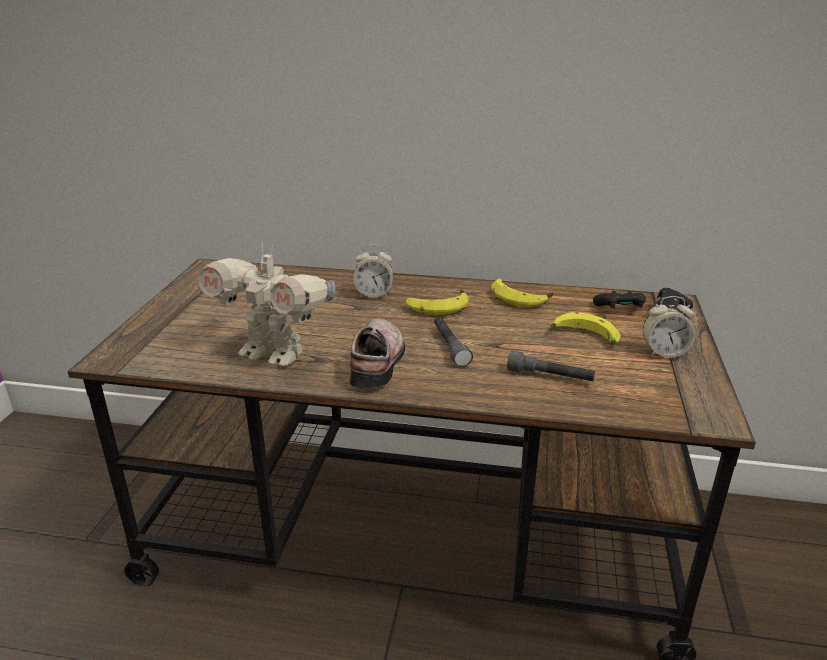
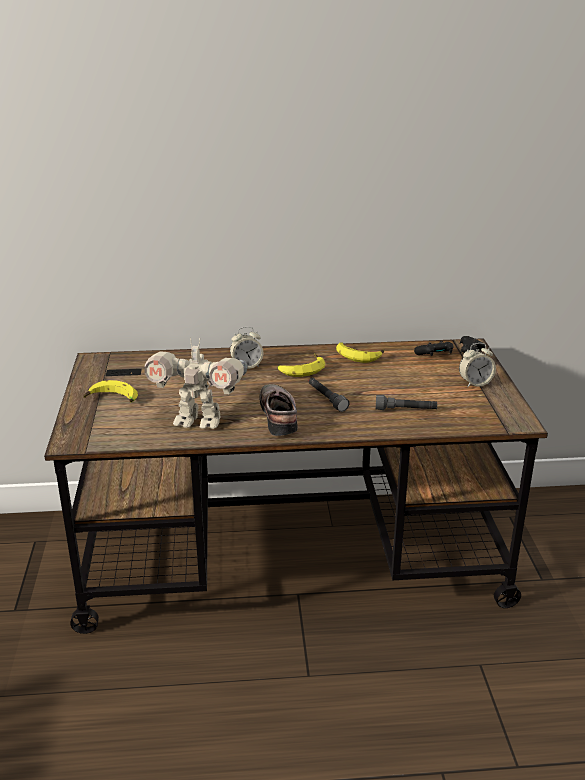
camera: 15 degrees left, 0 degrees up
banana [549,312,621,345] -> banana moved to [84,380,138,402]

